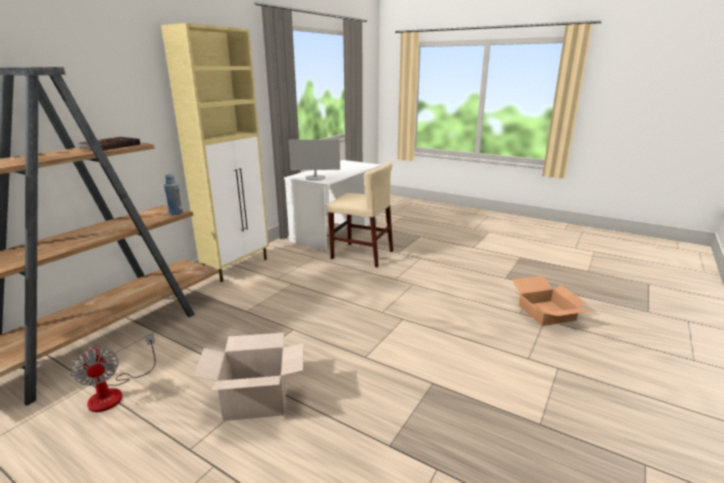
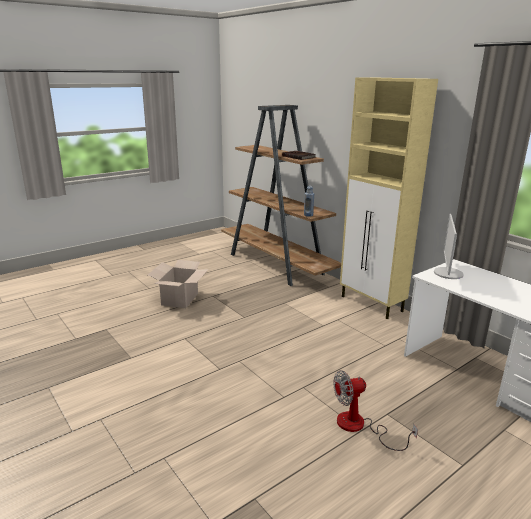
camera: 110 degrees right, 0 degrees up
fan [71,334,156,412] -> fan moved to [333,370,418,451]
beige chair [327,162,393,268] -> none
cardboard box [512,276,593,326] -> none

